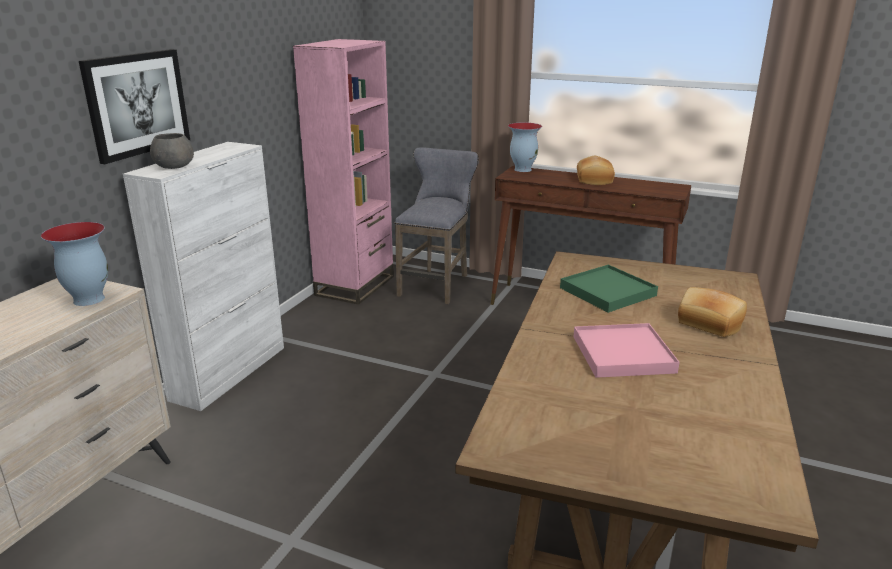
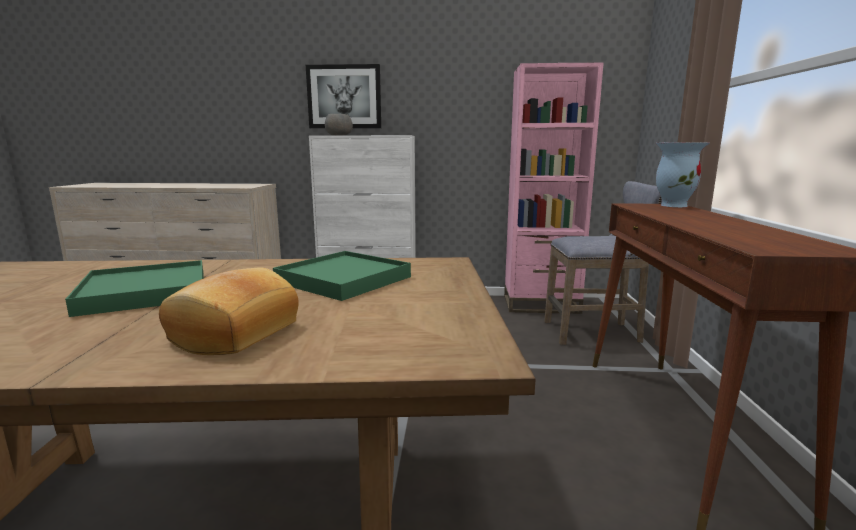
camera: 70 degrees right, 10 degrees down
vase [41,222,108,306] -> none
pink tray [574,323,680,378] -> green tray [65,260,204,317]
bread [577,156,615,185] -> none

